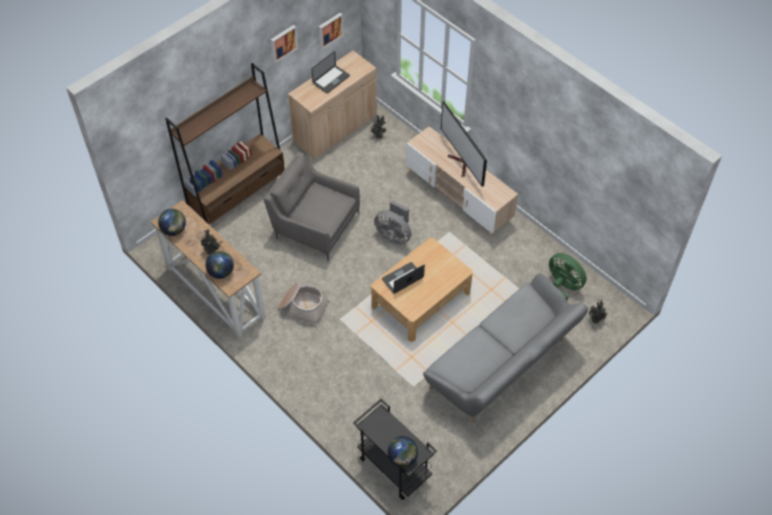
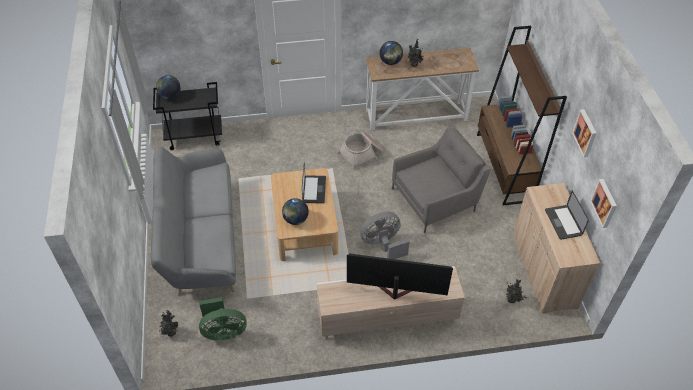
camera: 125 degrees right, 5 degrees down
globe [158,209,186,236] -> globe moved to [282,198,309,225]

